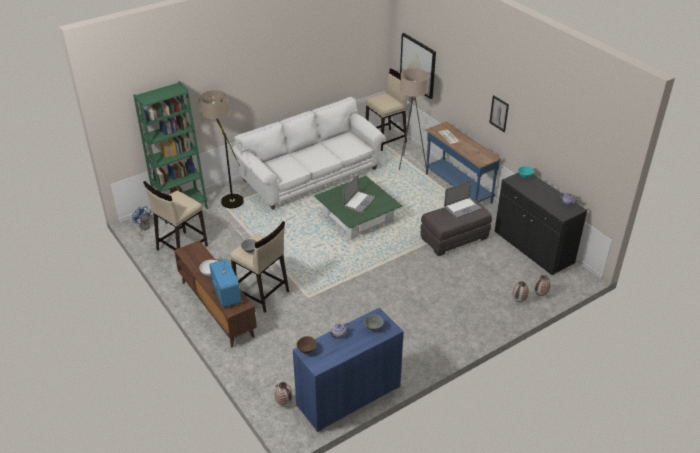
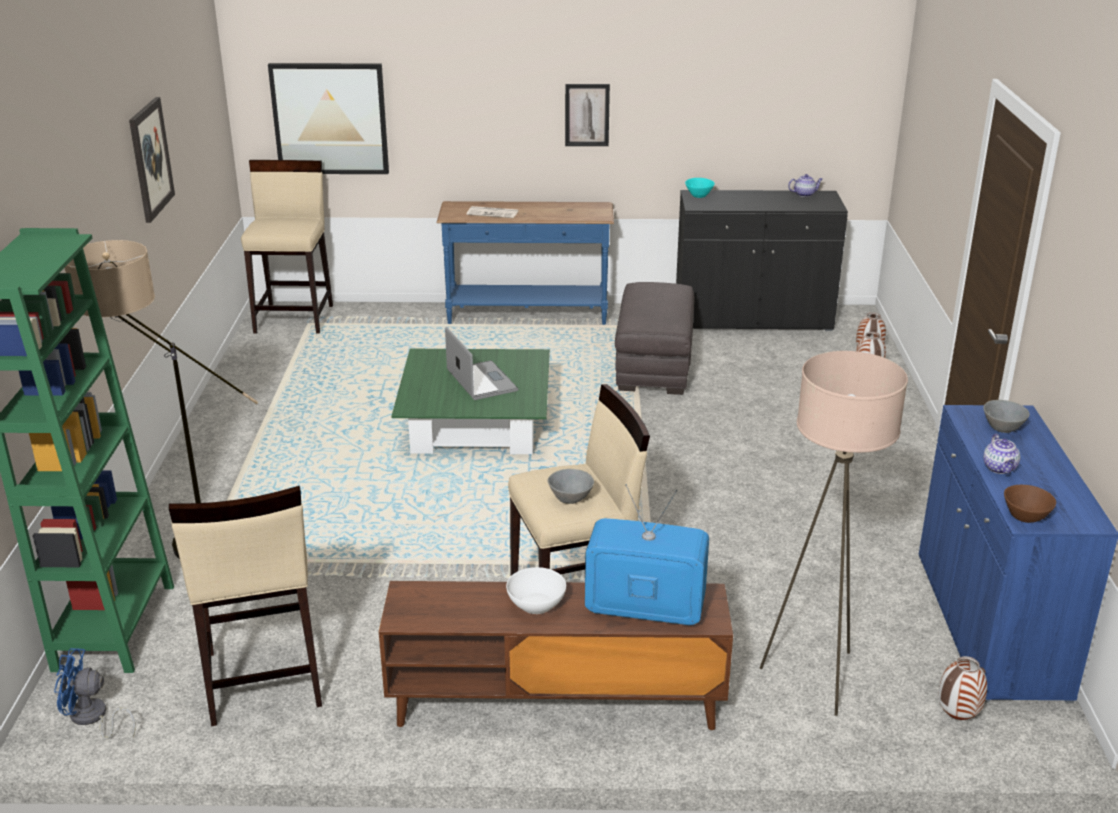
camera: 55 degrees left, 10 degrees down
white sofa [232,97,385,210] -> none
beige floor lamp [399,68,429,170] -> beige floor lamp moved to [760,351,908,716]
laptop [444,181,482,218] -> none
none -> picture [129,97,175,223]

